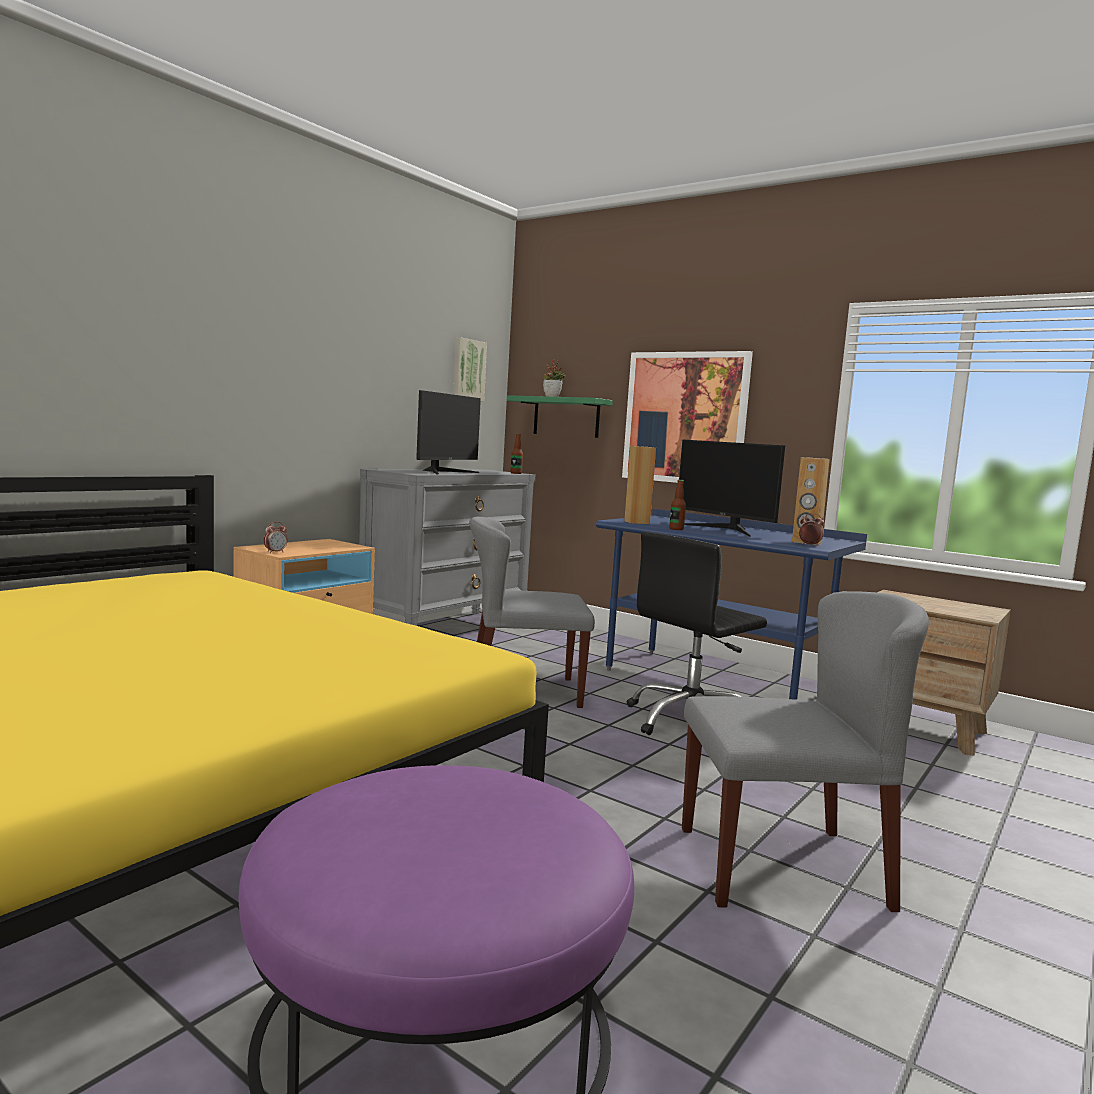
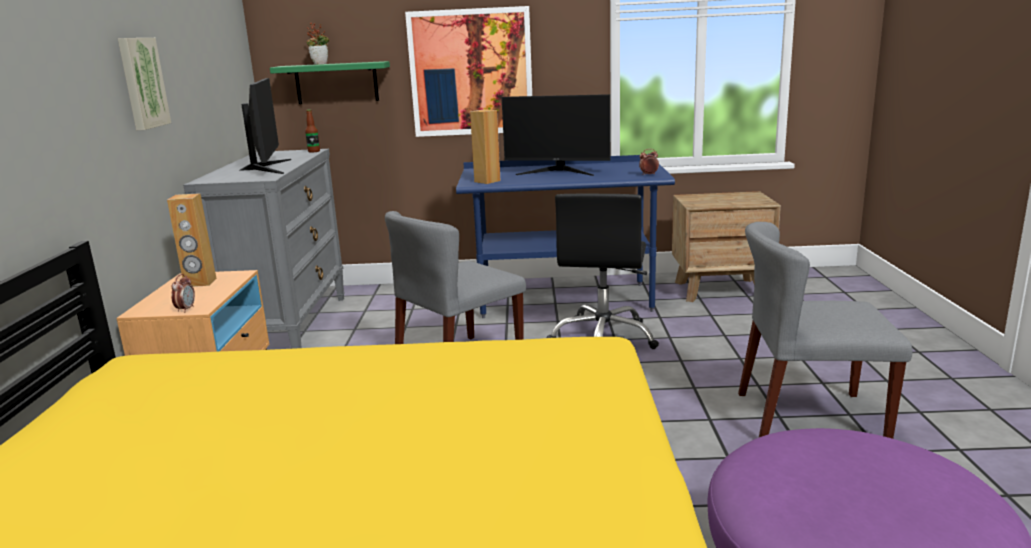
camera: 35 degrees left, 10 degrees up
picture [453,337,487,402] -> picture moved to [118,38,171,130]
bottle [669,480,686,530] -> none
grey chair [682,591,929,912] -> grey chair turned 135 degrees counterclockwise [738,222,913,439]
brown speaker [792,457,830,545] -> brown speaker moved to [167,193,217,287]

